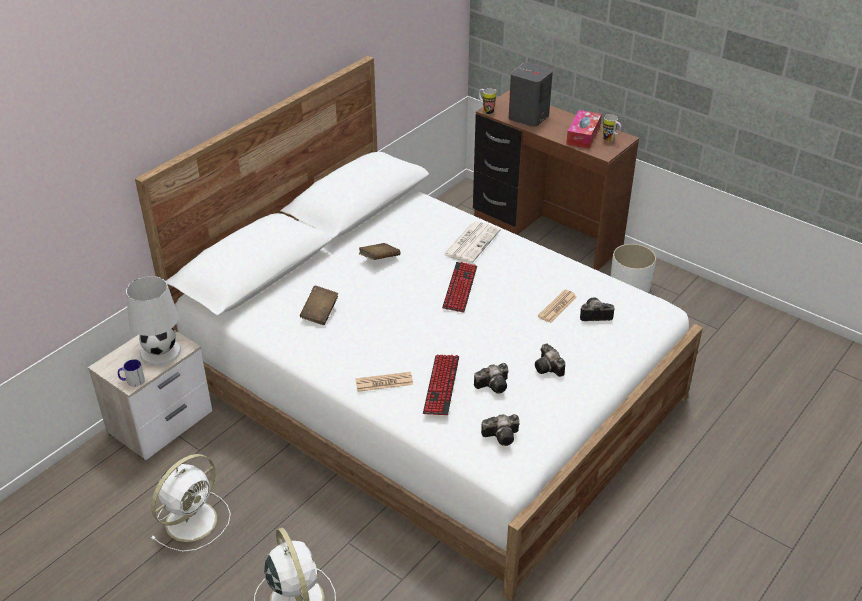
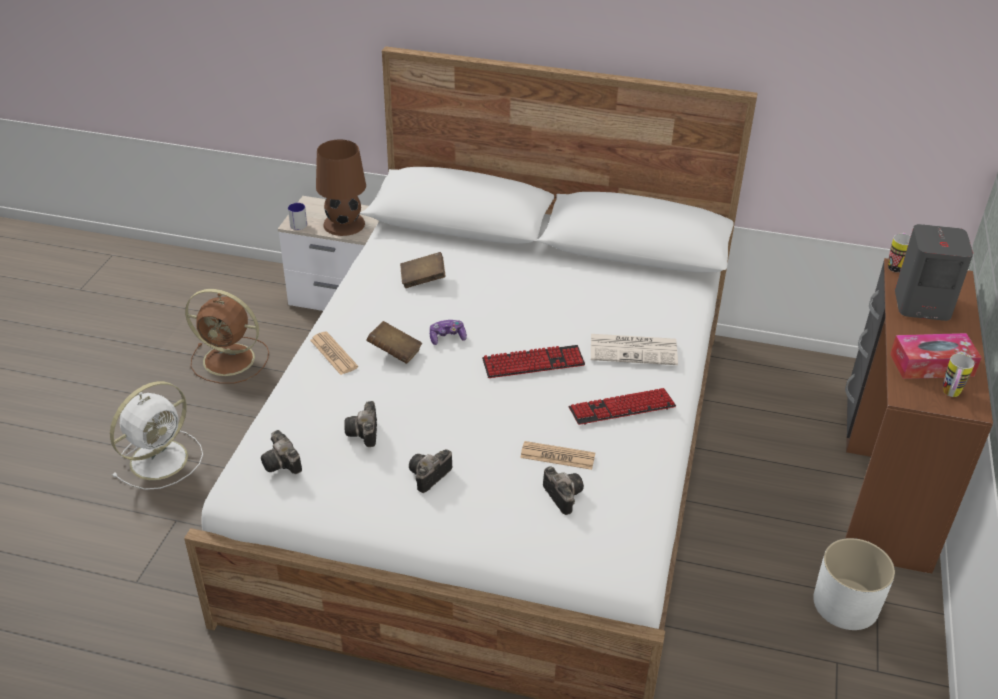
camera: 65 degrees right, 0 degrees up
white table lamp [126,276,181,366] -> brown table lamp [316,140,366,236]
white fan [150,454,231,552] -> brown fan [185,289,269,384]
brown book [359,243,400,260] -> brown book moved to [367,321,422,364]
keyboard [423,355,459,415] -> keyboard moved to [569,388,676,425]
camera [474,363,509,394] -> camera turned 45 degrees clockwise [344,401,377,447]
none -> game controller [430,320,467,345]

